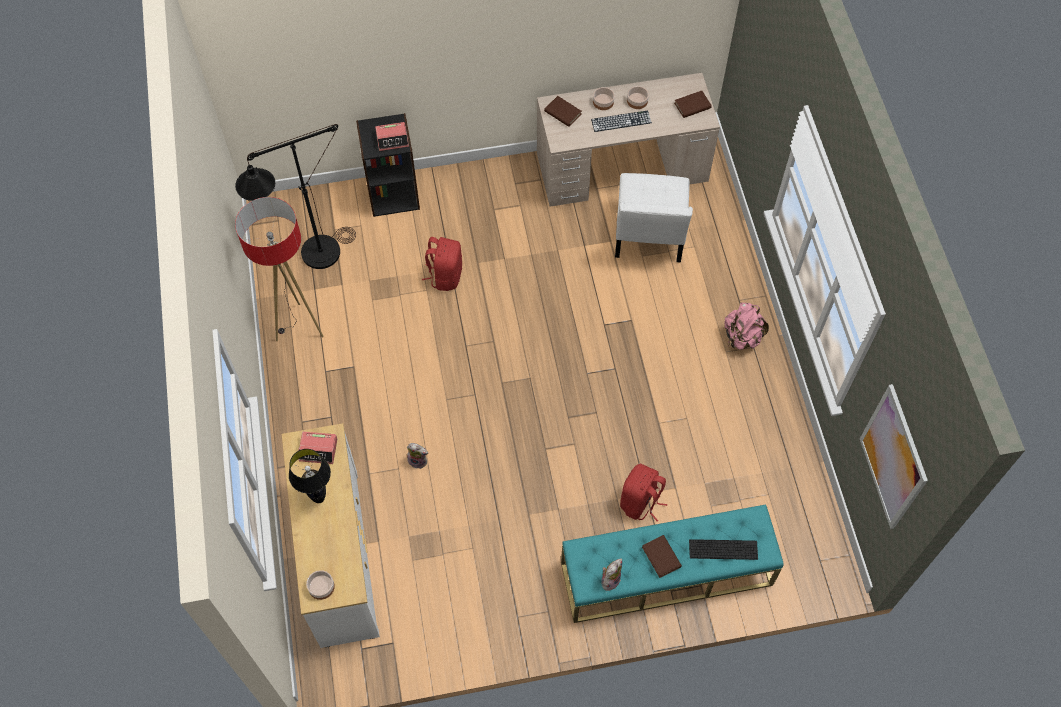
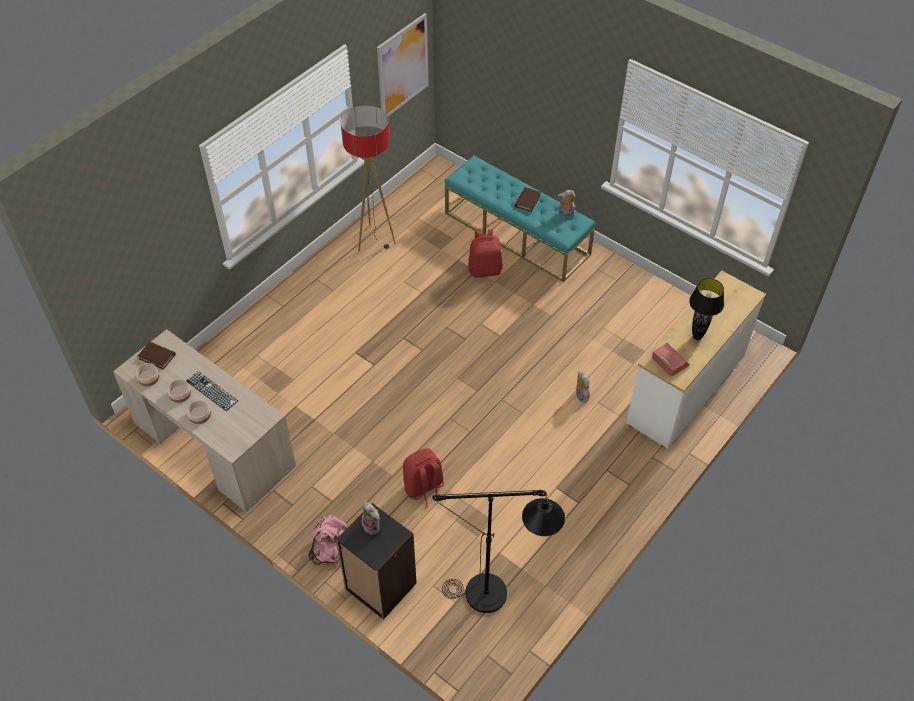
camera: 130 degrees left, 10 degrees down
floor lamp [235,197,324,341] -> floor lamp moved to [341,105,396,252]
bowl [306,570,335,600] -> bowl moved to [135,363,159,386]
alarm clock [375,122,409,151] -> plush toy [362,502,380,535]
brown book [544,96,582,127] -> none
white chair [615,173,693,263] -> none
keyboard [689,539,758,560] -> none
pink backpack [724,302,769,349] -> pink backpack moved to [309,515,348,565]

